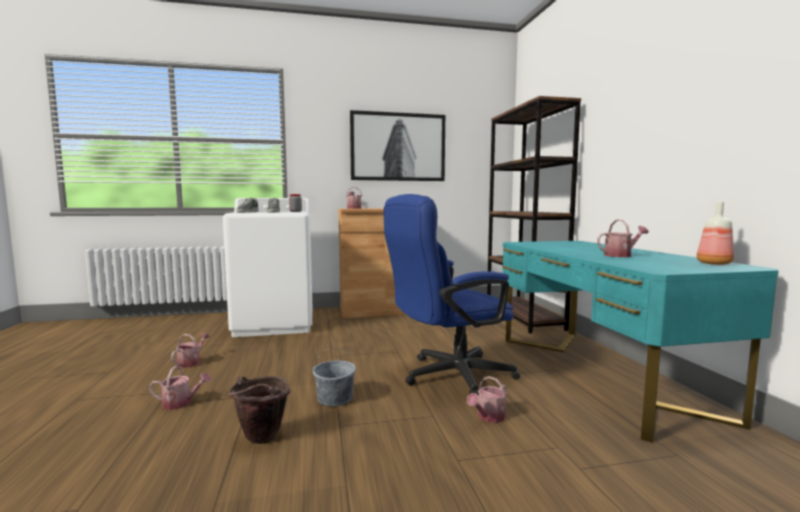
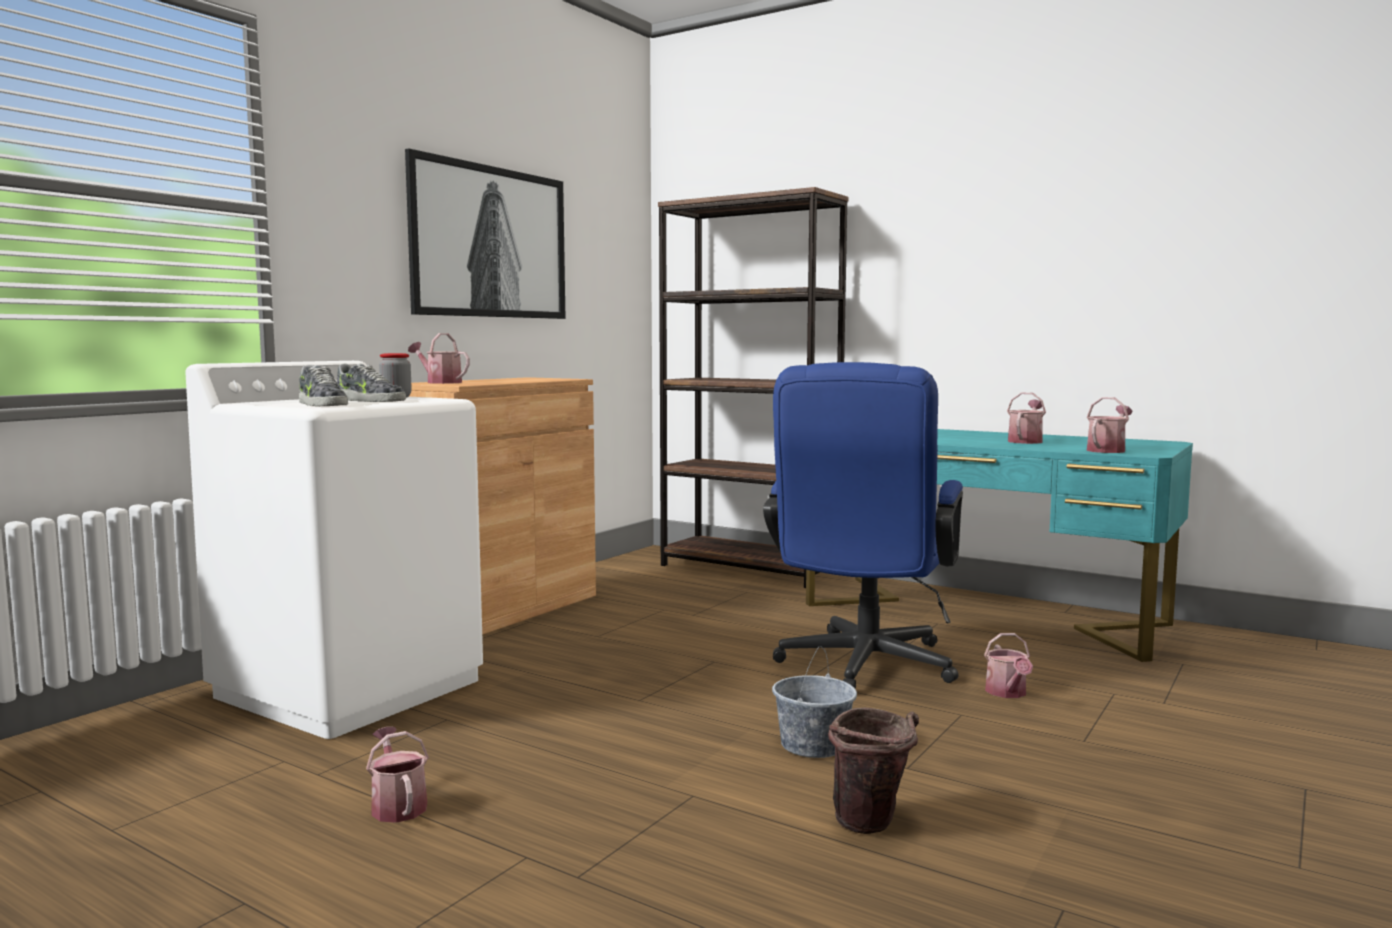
camera: 45 degrees left, 0 degrees up
watering can [149,366,211,410] -> watering can moved to [1087,397,1133,453]
bottle [697,202,734,265] -> none

